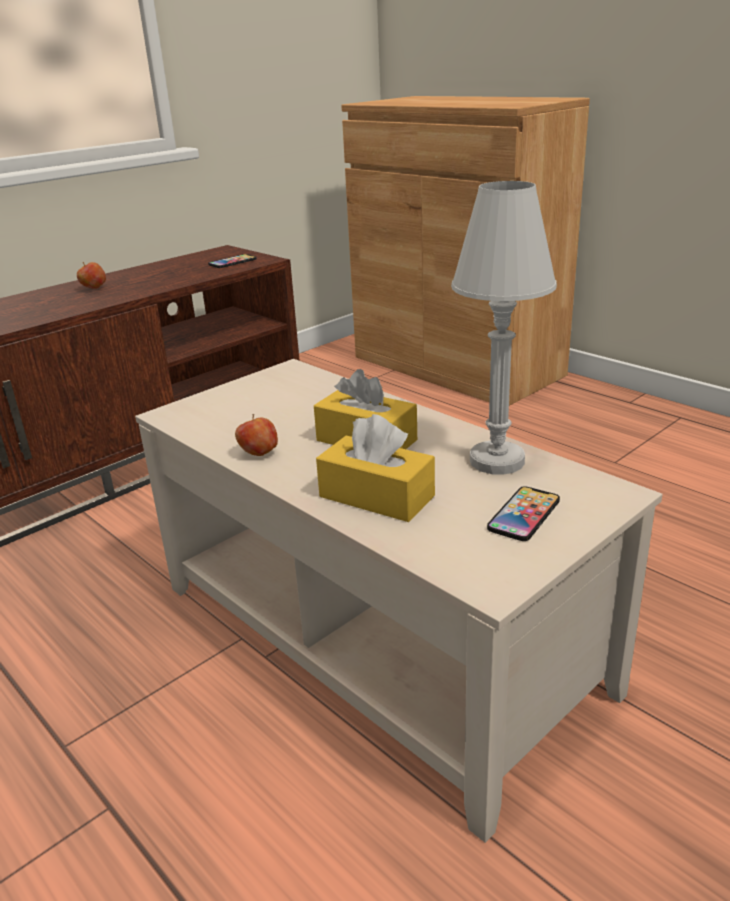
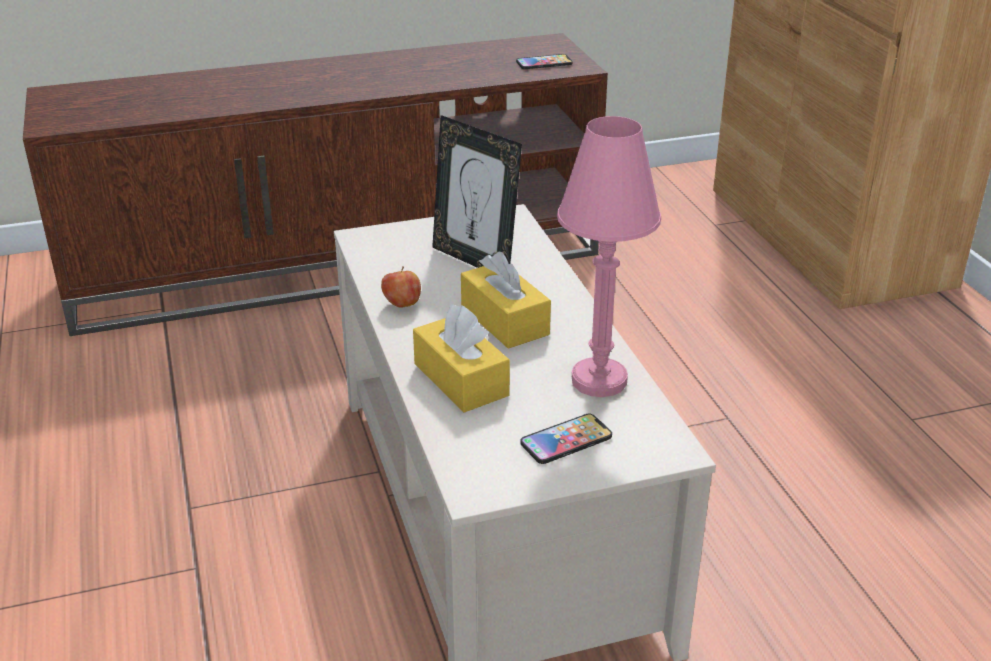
camera: 25 degrees right, 5 degrees up
apple [77,262,106,289] -> none
white table lamp [451,181,557,475] -> pink table lamp [557,116,661,397]
none -> picture frame [432,115,522,268]

